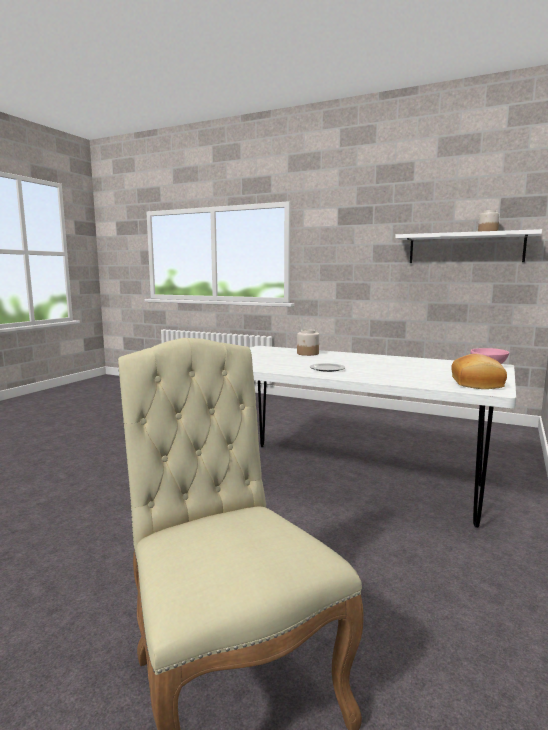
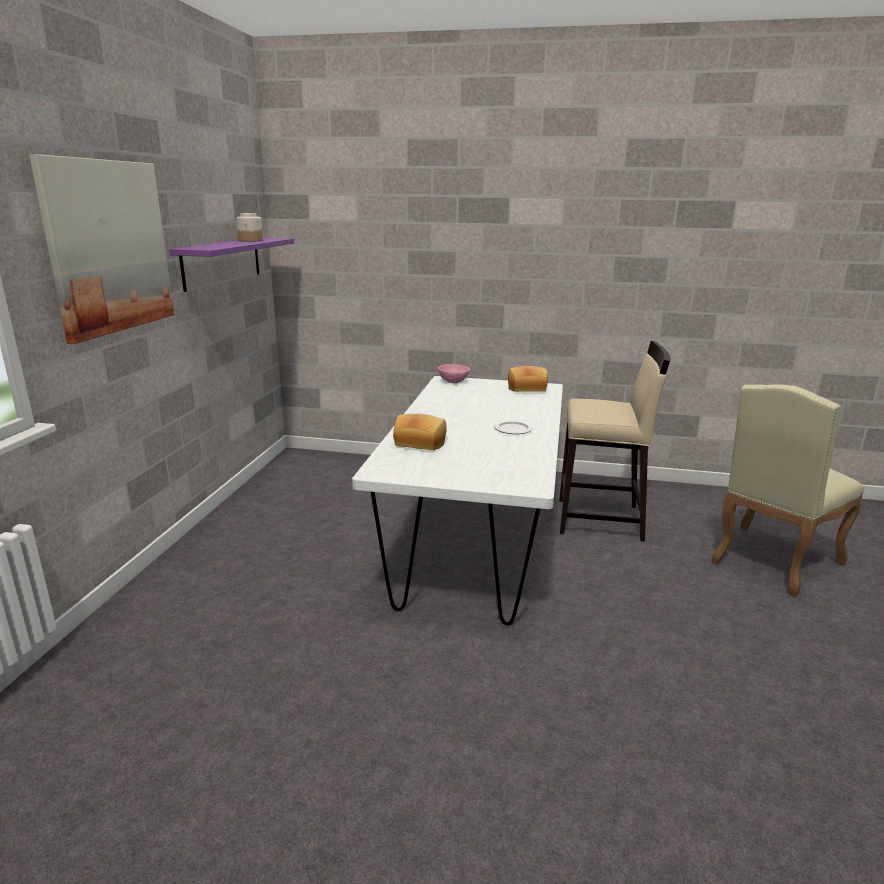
camera: 105 degrees left, 10 degrees up
jar [297,329,319,356] -> bread [393,414,447,450]
white shelf [395,229,542,263] -> purple shelf [169,238,294,292]
none -> picture [29,154,174,344]
none -> beige stool [559,341,670,542]

